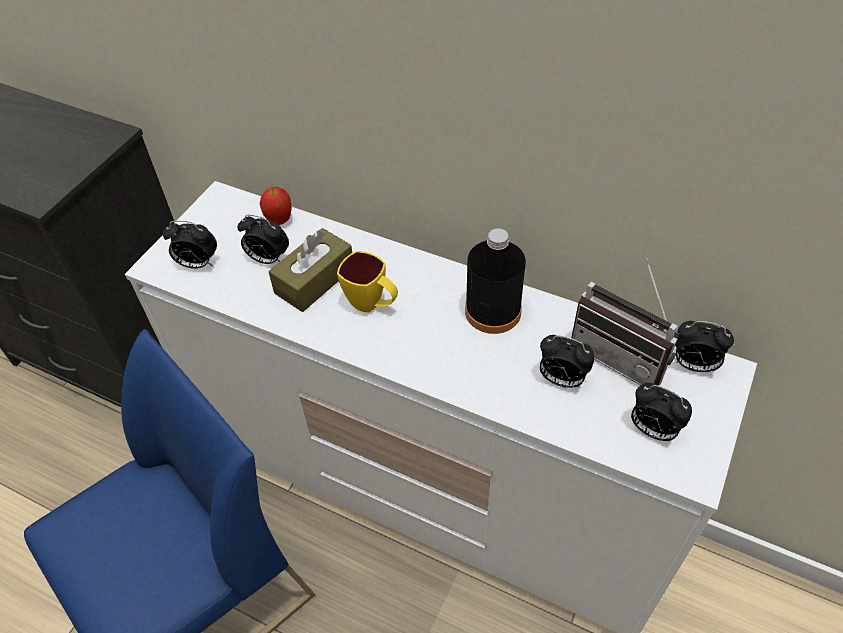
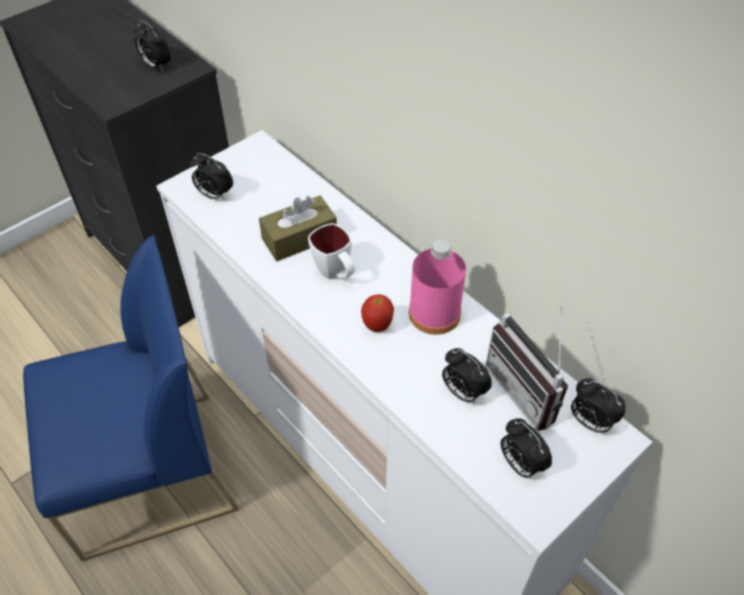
camera: 20 degrees right, 0 degrees up
alarm clock [237,215,289,264] -> alarm clock moved to [133,20,171,70]
apple [260,187,292,225] -> apple moved to [361,295,394,332]
yellow mug [337,251,398,313] -> white mug [308,223,355,279]
black bottle [465,229,526,334] -> pink bottle [409,239,466,335]

